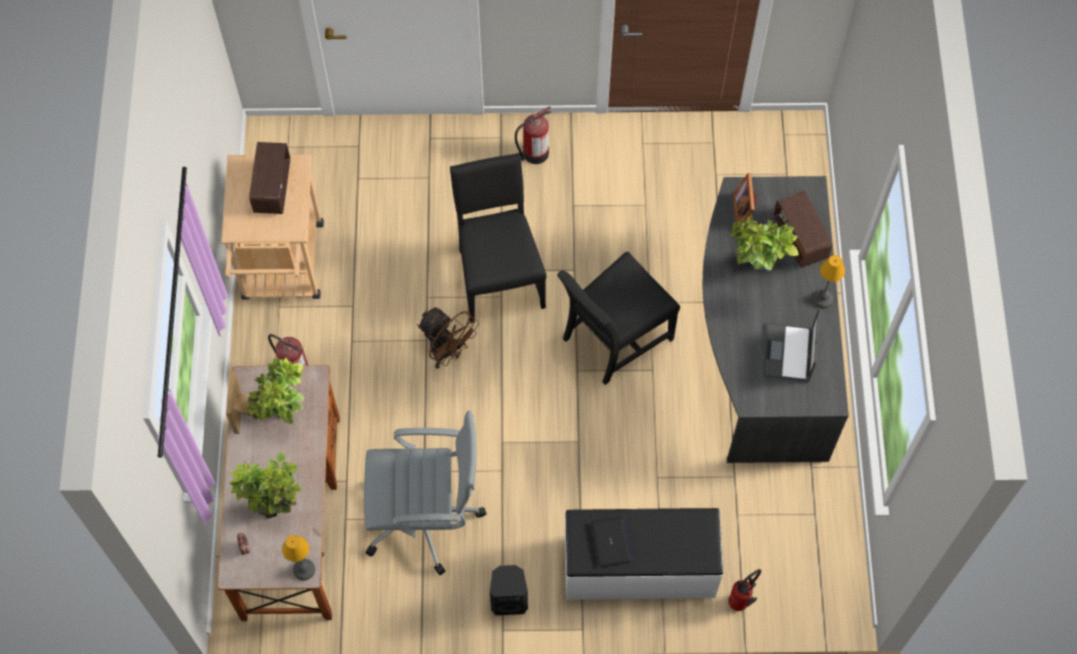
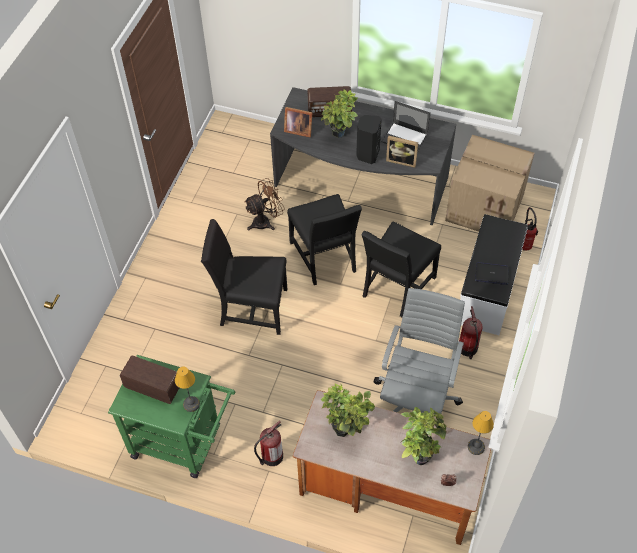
camera: 70 degrees left, 10 degrees down
beige cart [221,154,324,300] -> green cart [108,355,235,478]
picture frame [226,371,252,434] -> picture frame moved to [386,136,418,168]
brown fan [417,307,479,369] -> brown fan moved to [244,178,285,230]
black speaker [490,565,528,615] -> black speaker moved to [356,115,382,164]
fire extinguisher [515,106,551,164] -> fire extinguisher moved to [459,306,483,359]
table lamp [812,255,845,308] -> table lamp moved to [175,366,200,412]
none -> black chair [362,221,441,317]
none -> cardboard box [445,135,535,232]

